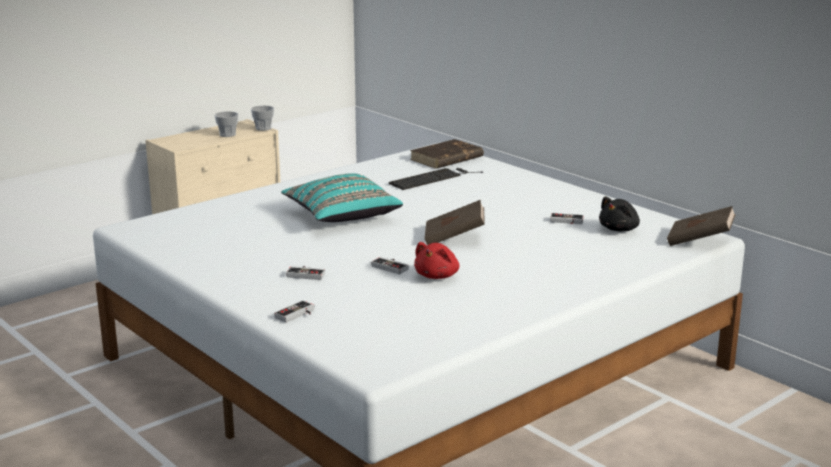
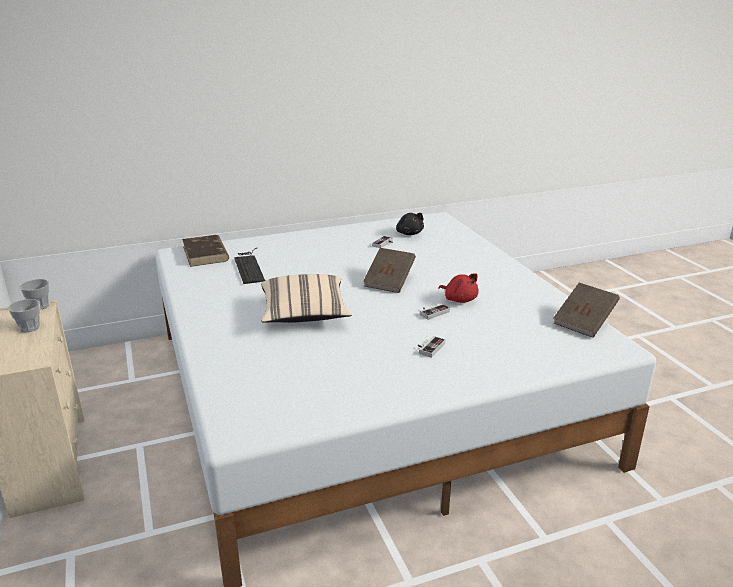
camera: 70 degrees left, 5 degrees up
game controller [274,300,314,323] -> none
turquoise pillow [281,173,403,222] -> beige pillow [261,274,352,323]
brown book [667,206,736,246] -> brown book moved to [553,283,620,338]

